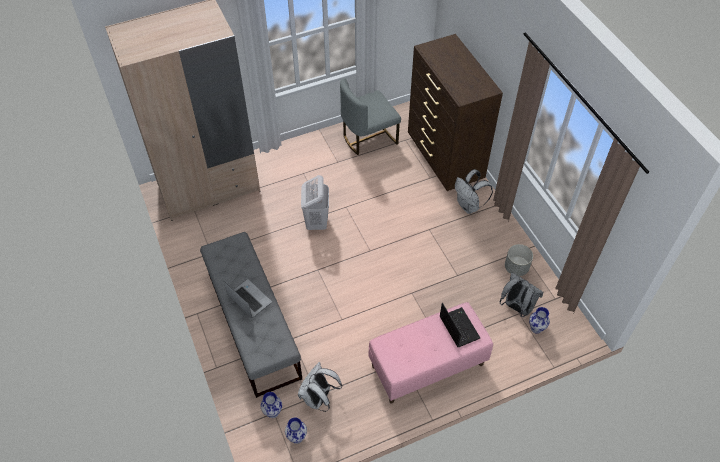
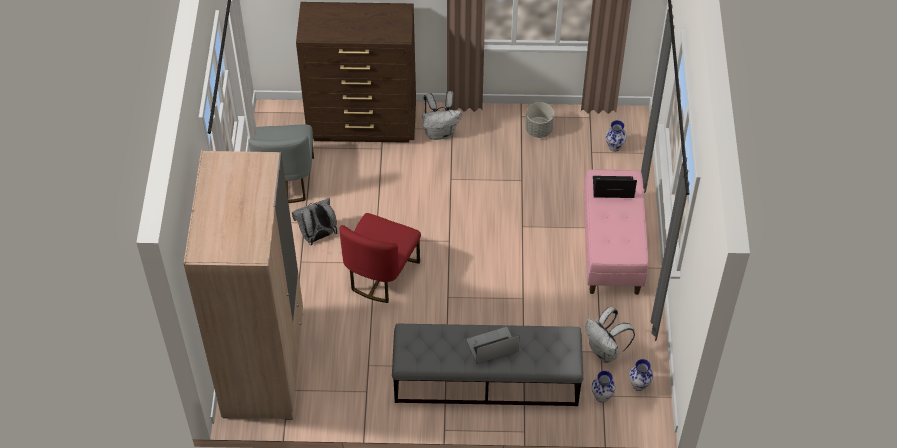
camera: 65 degrees left, 0 degrees up
white laundry basket [301,175,329,230] -> red chair [340,213,421,303]
grey backpack [500,273,544,317] -> grey backpack moved to [292,198,338,245]

